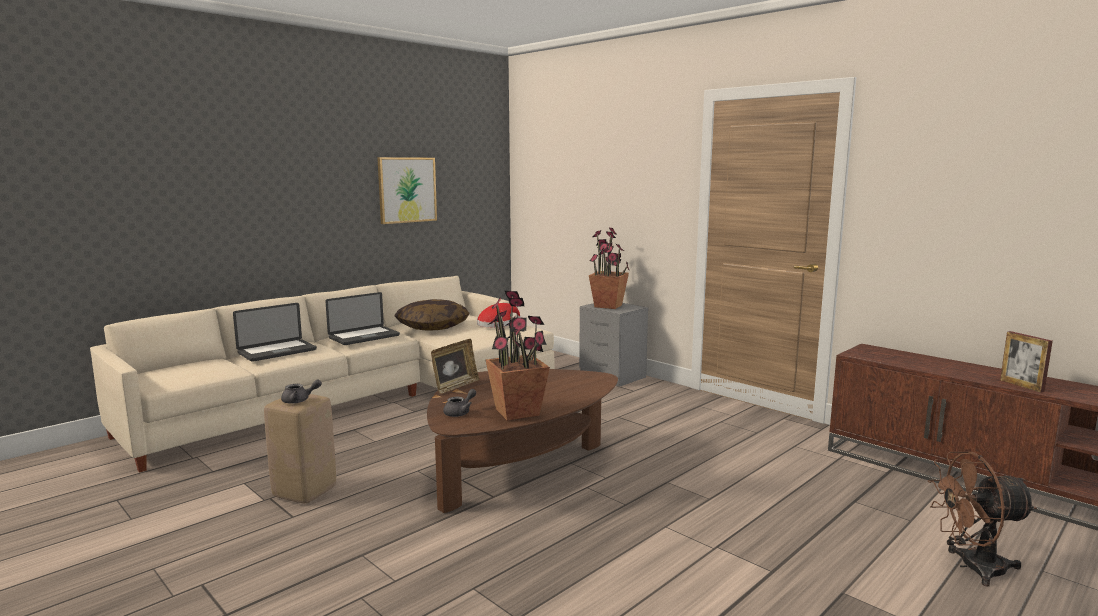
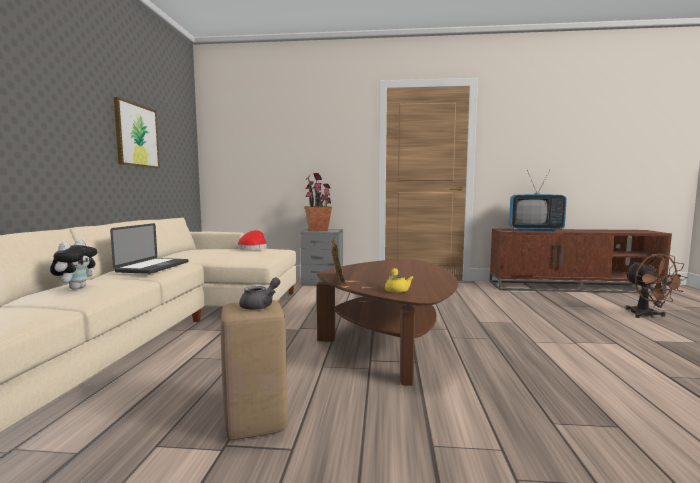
camera: 40 degrees left, 5 degrees down
laptop [233,303,317,362] -> plush toy [50,240,97,290]
pillow [394,299,470,331] -> none
grey teapot [443,389,476,417] -> yellow teapot [385,268,414,293]
potted plant [485,291,550,421] -> none
brown fan [928,452,1037,587] -> brown fan turned 60 degrees counterclockwise [625,253,688,318]
picture frame [1000,331,1053,393] -> none
none -> television [509,170,567,231]

